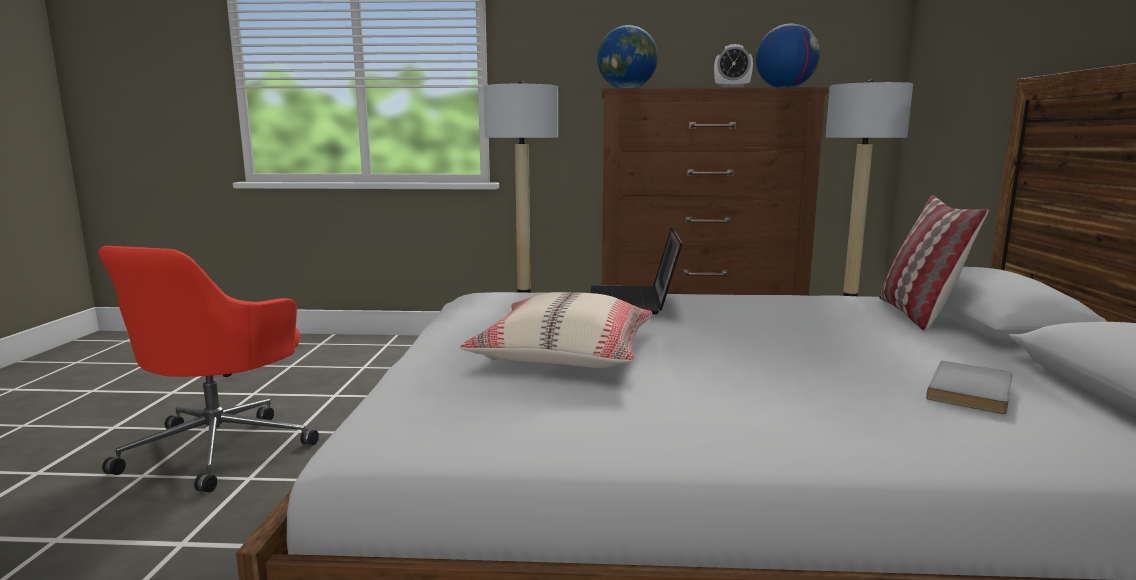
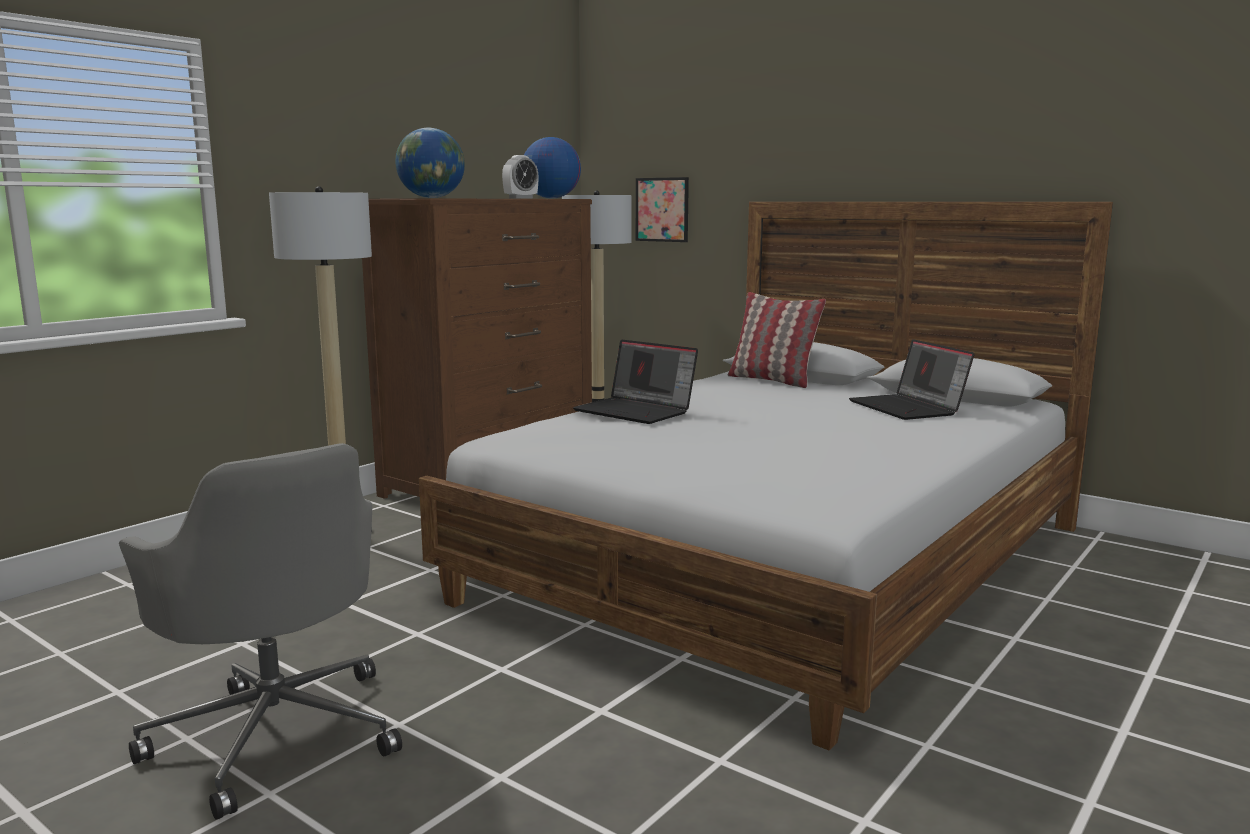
camera: 55 degrees left, 0 degrees up
red office chair [98,246,319,492] -> grey office chair [119,443,402,820]
beige pillow [460,292,652,368] -> none
grey book [926,361,1013,414] -> laptop [849,339,975,420]
none -> picture [636,177,689,242]

